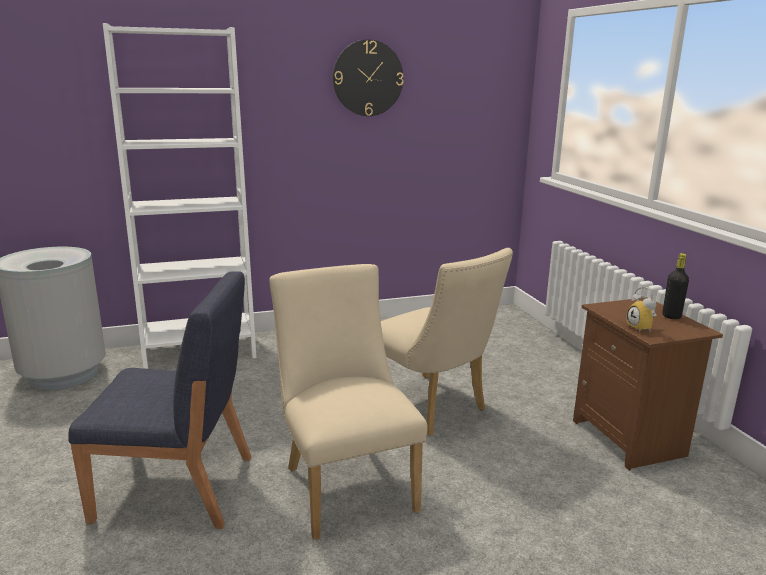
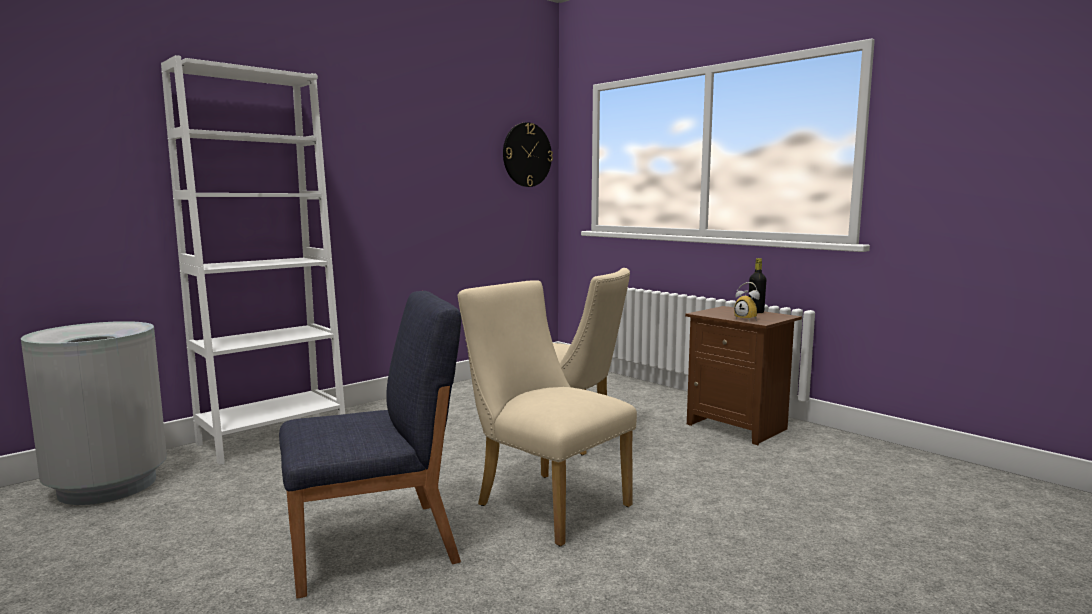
camera: 25 degrees left, 10 degrees down
wall clock [333,39,403,116] -> wall clock moved to [503,122,553,187]

